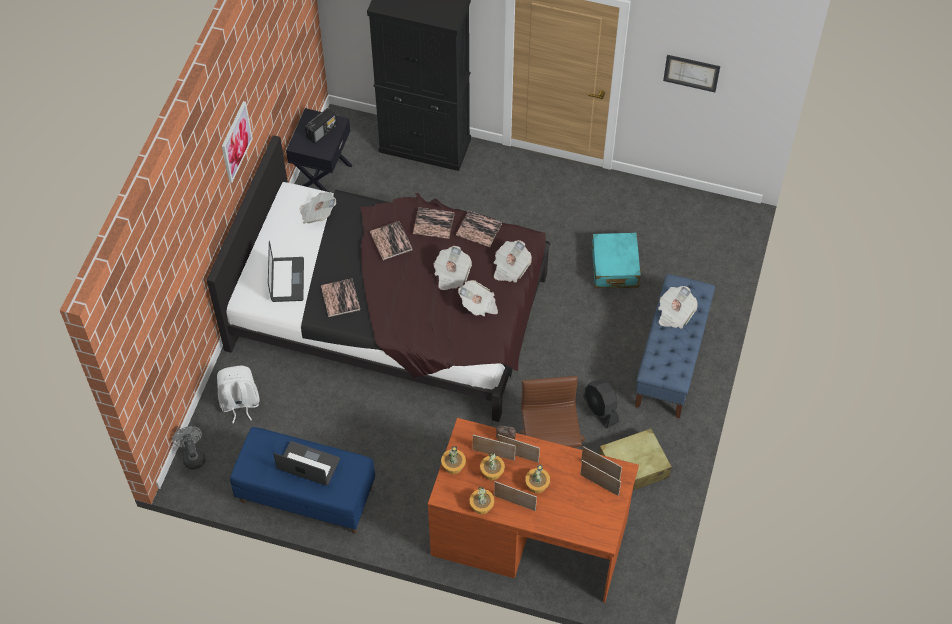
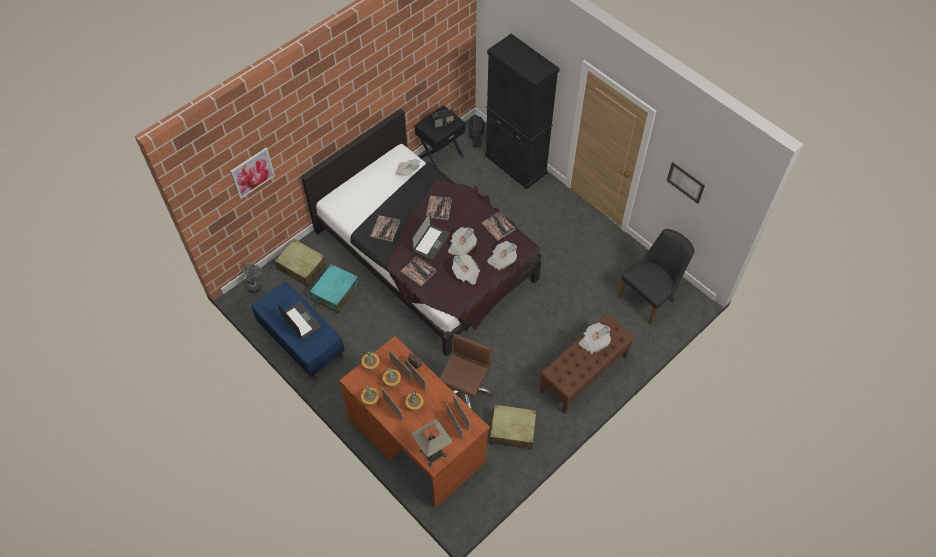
camera: 30 degrees right, 0 degrees up
white backpack [217,366,260,423] -> beige suitcase [275,239,326,286]
picture [222,101,253,183] -> picture moved to [230,148,275,199]
laptop [268,241,304,302] -> laptop moved to [412,212,450,261]
book [413,208,454,239] -> book moved to [400,256,436,286]
black fan [583,380,619,428] -> black fan moved to [469,115,485,148]
turquoise suitcase [591,233,641,289] -> turquoise suitcase moved to [309,264,360,313]
blue bench [635,274,715,418] -> brown bench [540,314,635,414]
none -> table lamp [412,419,452,467]
none -> black chair [618,229,694,325]

